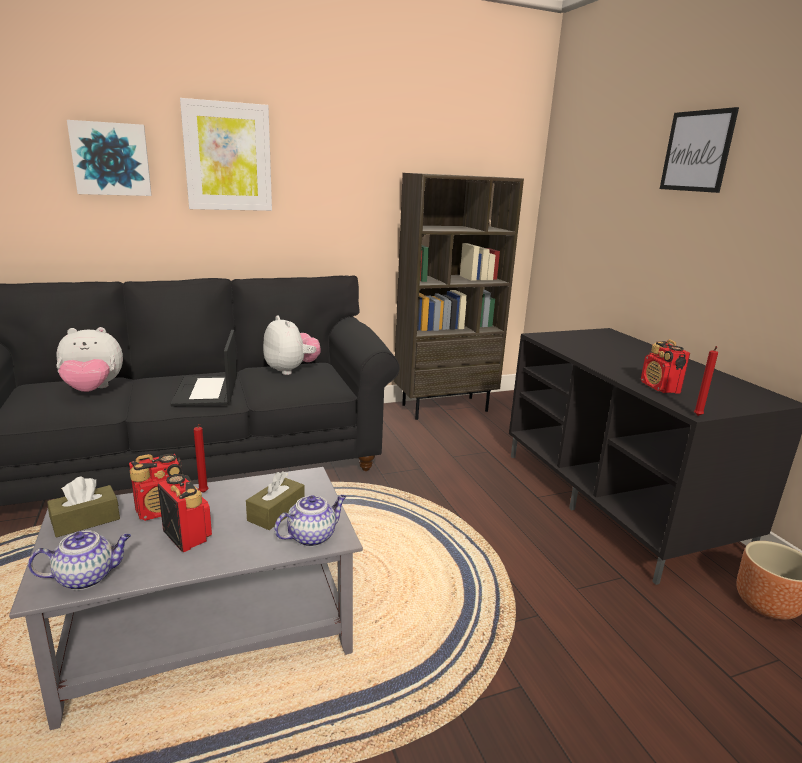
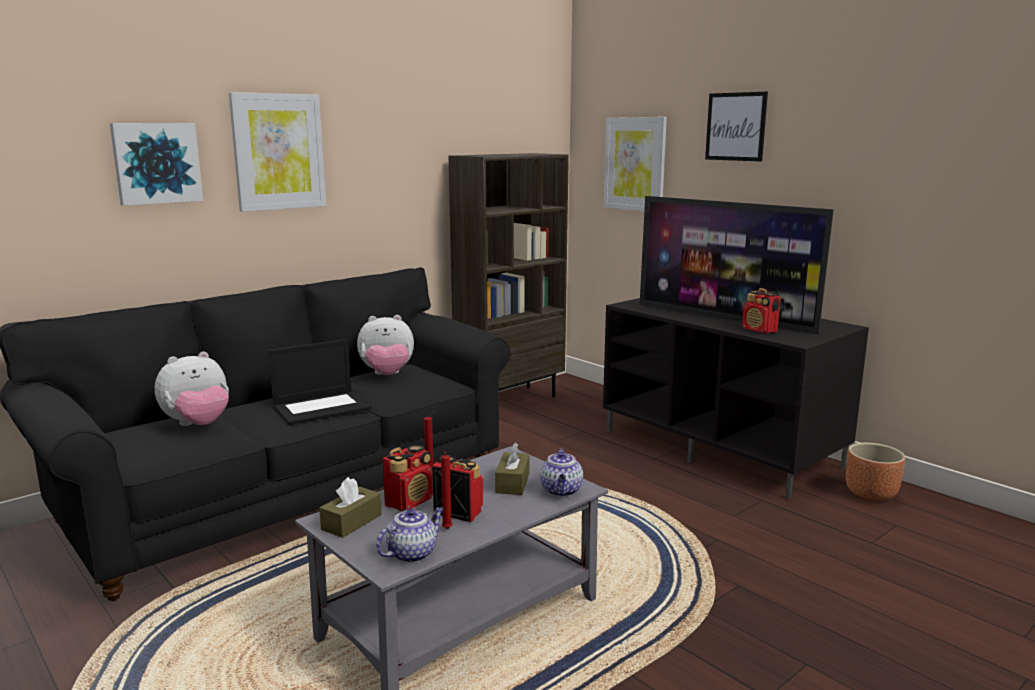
camera: 20 degrees left, 5 degrees down
laptop [171,330,237,407] -> laptop turned 90 degrees counterclockwise [268,339,371,425]
plush toy [263,316,321,375] -> plush toy turned 135 degrees clockwise [357,315,414,375]
teapot [274,495,346,547] -> teapot turned 150 degrees clockwise [540,448,583,497]
red candle [694,346,718,416] -> red candle moved to [441,452,452,529]
none -> picture [604,117,667,211]
none -> television [640,196,834,335]

